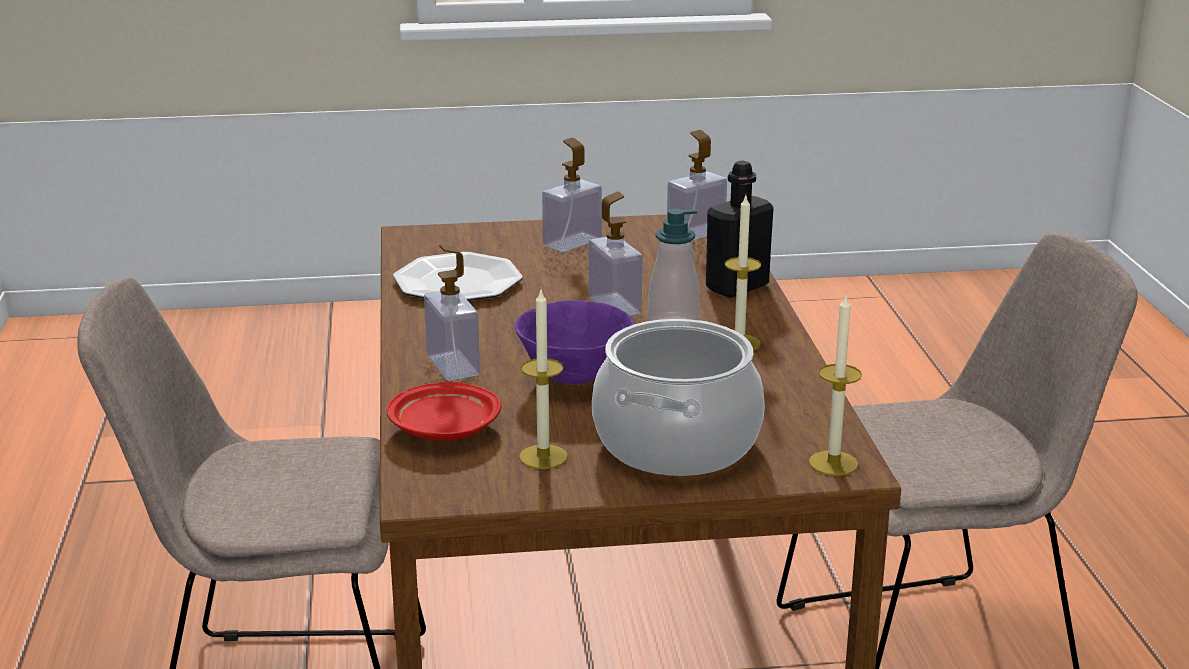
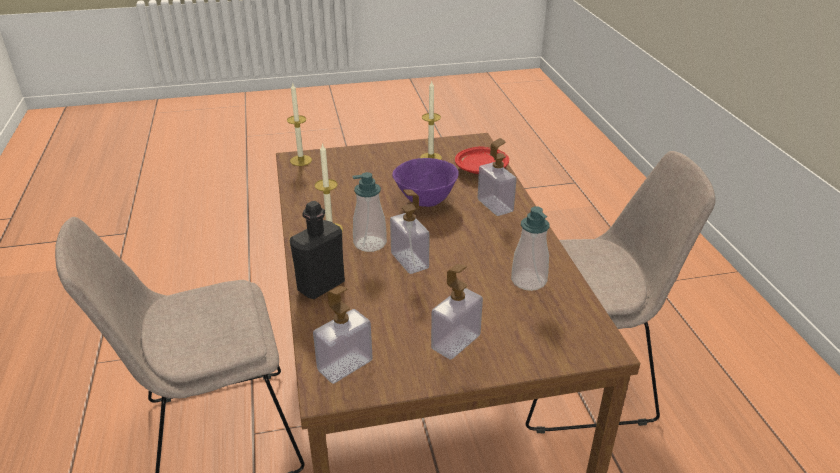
camera: 175 degrees right, 10 degrees up
plate [393,252,523,301] -> soap dispenser [511,206,550,291]
cooking pot [592,319,765,476] -> none

